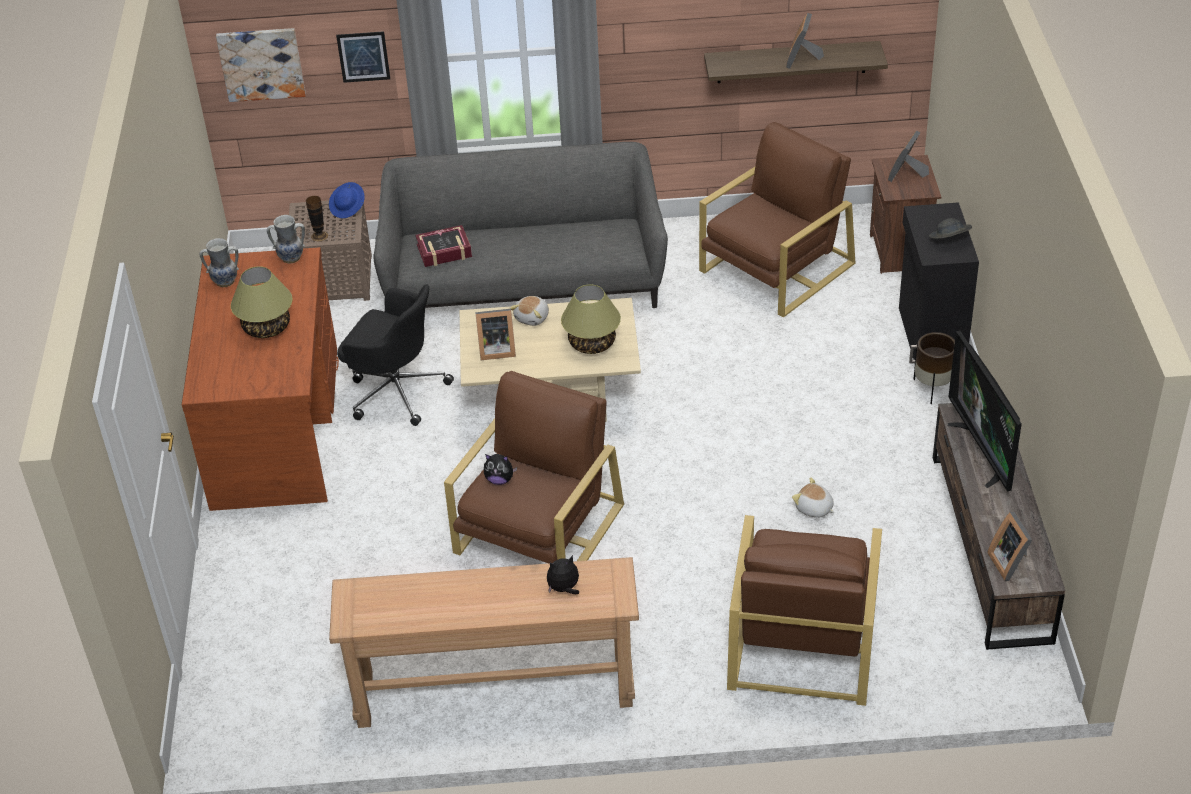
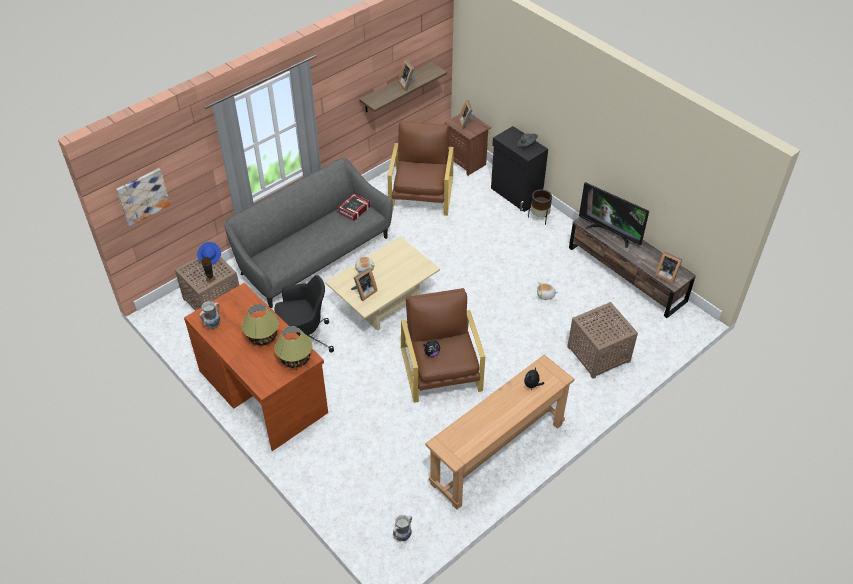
camera: 40 degrees left, 5 degrees up
vase [267,215,305,264] -> vase moved to [393,515,412,541]
picture [336,31,390,83] -> none
book [415,225,472,267] -> book moved to [337,194,370,221]
table lamp [561,284,621,354] -> table lamp moved to [274,326,313,368]
brown armchair [727,515,882,706] -> brown side table [567,302,638,379]

